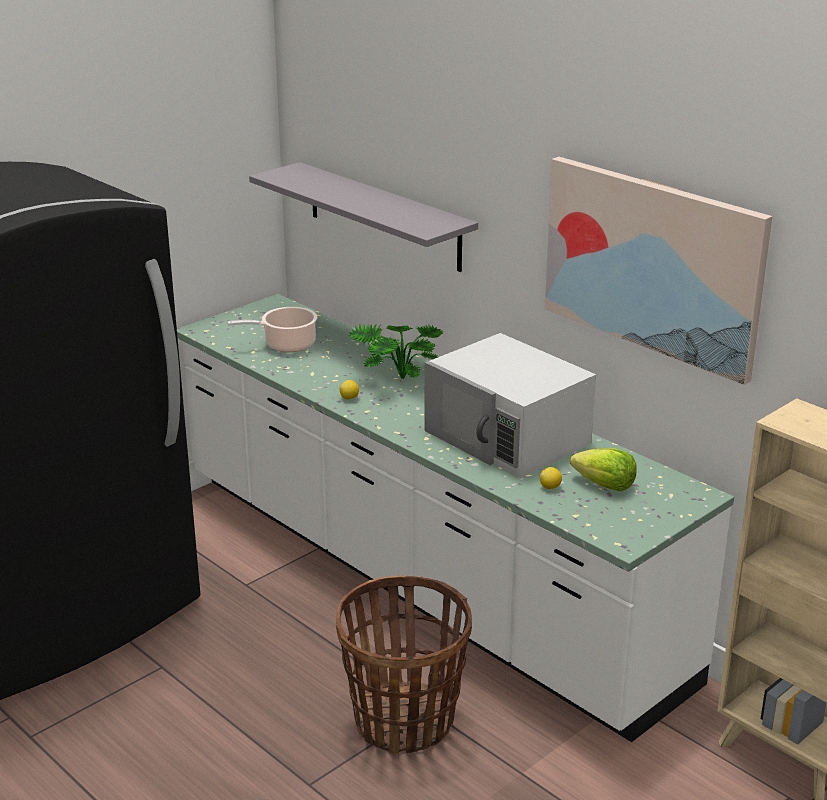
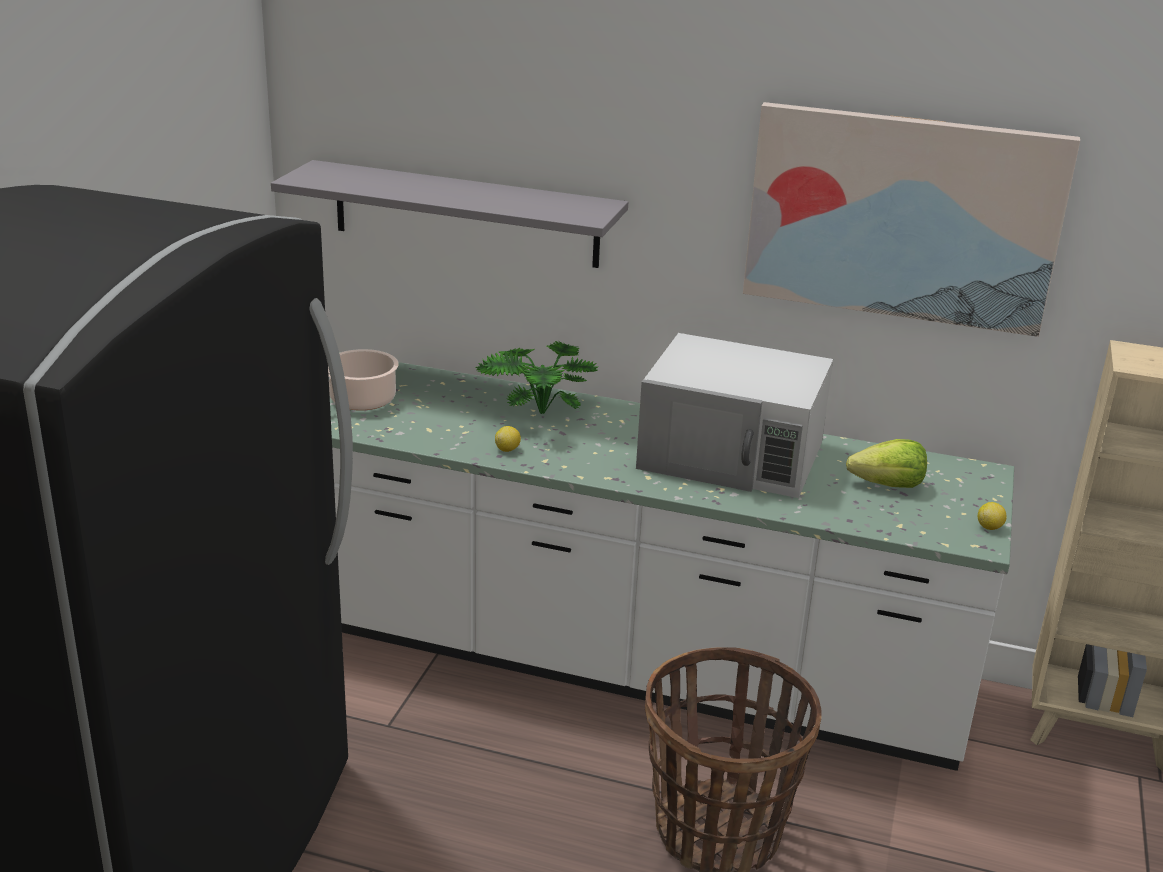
camera: 30 degrees left, 0 degrees up
lemon [540,467,562,489] -> lemon moved to [978,502,1007,530]

